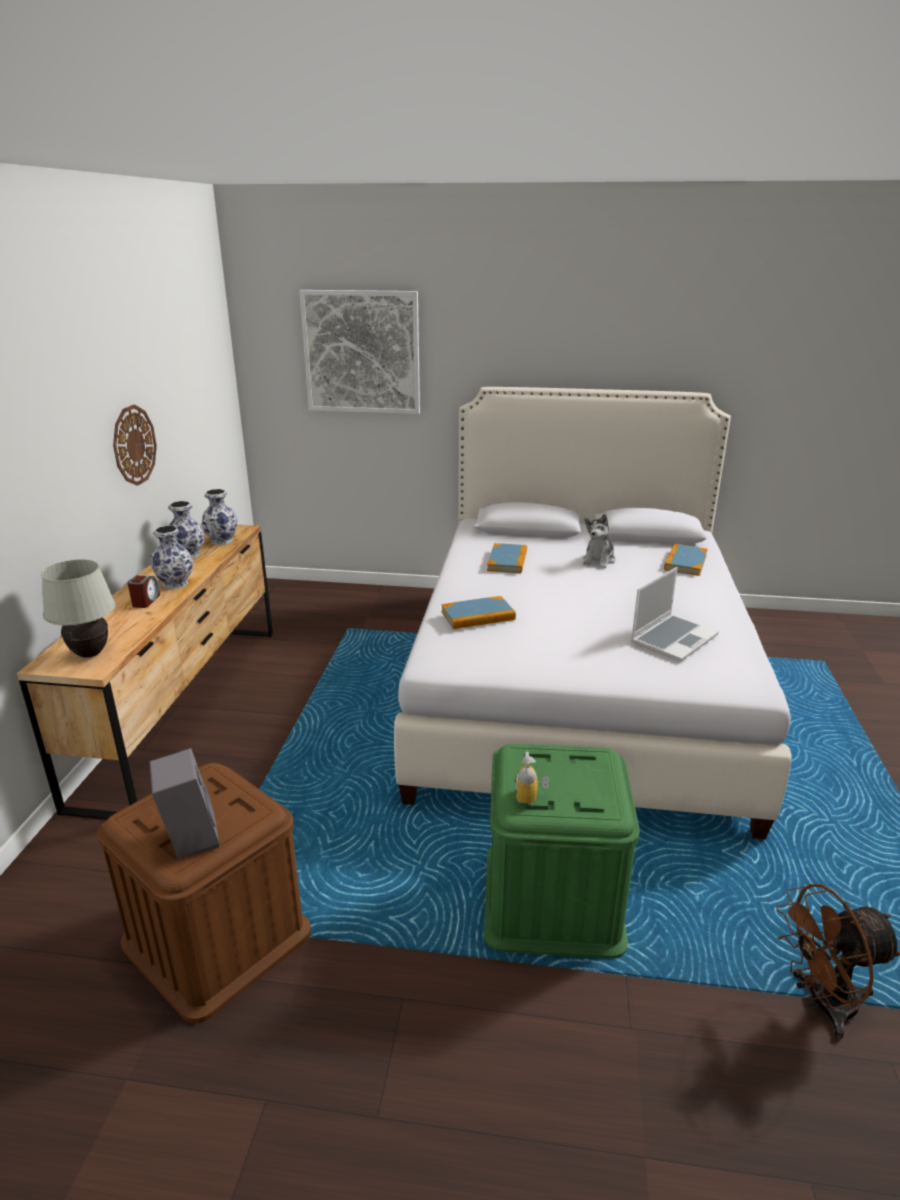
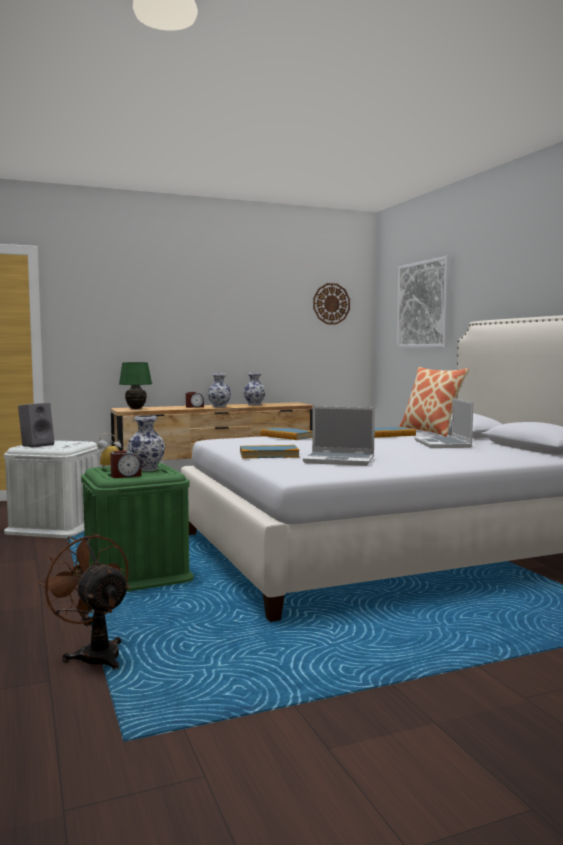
camera: 60 degrees right, 20 degrees down
white table lamp [41,559,116,658] -> green table lamp [119,362,152,409]
brown storage box [97,763,311,1023] -> white storage box [4,440,100,538]
wall clock [113,405,157,486] -> wall clock moved to [313,283,350,324]
vase [202,489,237,545] -> vase moved to [127,415,165,471]
plush toy [583,514,616,569] -> laptop [415,398,473,448]
book [664,544,708,576] -> book moved to [240,445,299,458]
none -> alarm clock [110,450,141,478]
none -> pillow [399,367,469,436]

